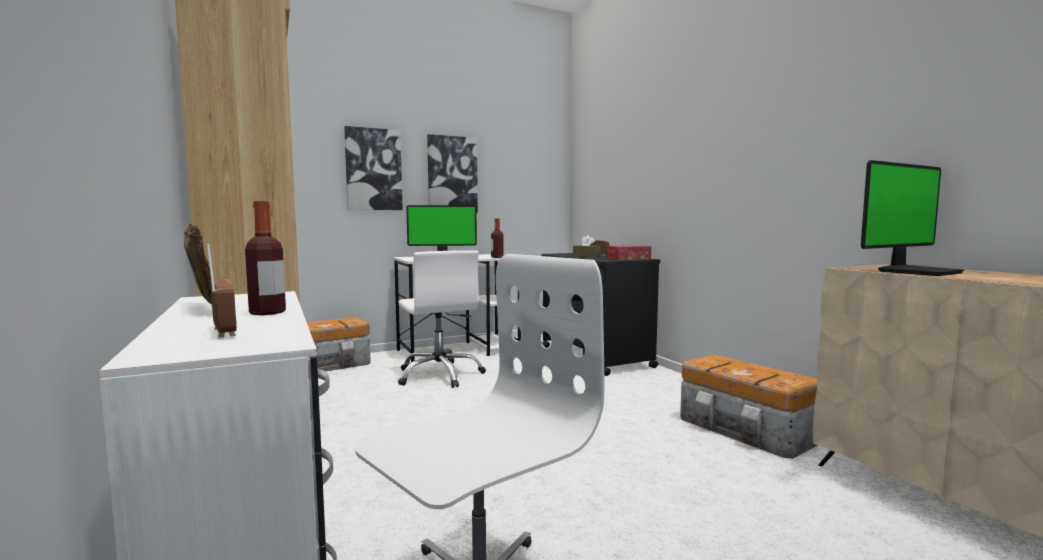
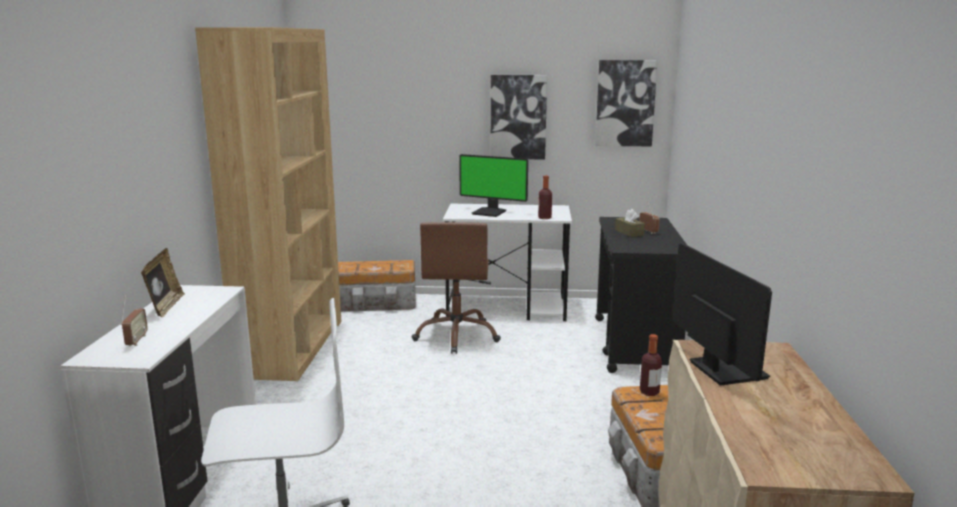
camera: 30 degrees right, 10 degrees up
bottle [245,201,286,315] -> bottle moved to [640,334,662,396]
picture [344,126,403,210] -> picture moved to [595,60,658,146]
white office chair [398,250,486,388] -> brown office chair [412,222,501,354]
tissue box [608,245,651,260] -> none
monitor [861,160,964,276] -> monitor turned 105 degrees counterclockwise [673,243,772,386]

